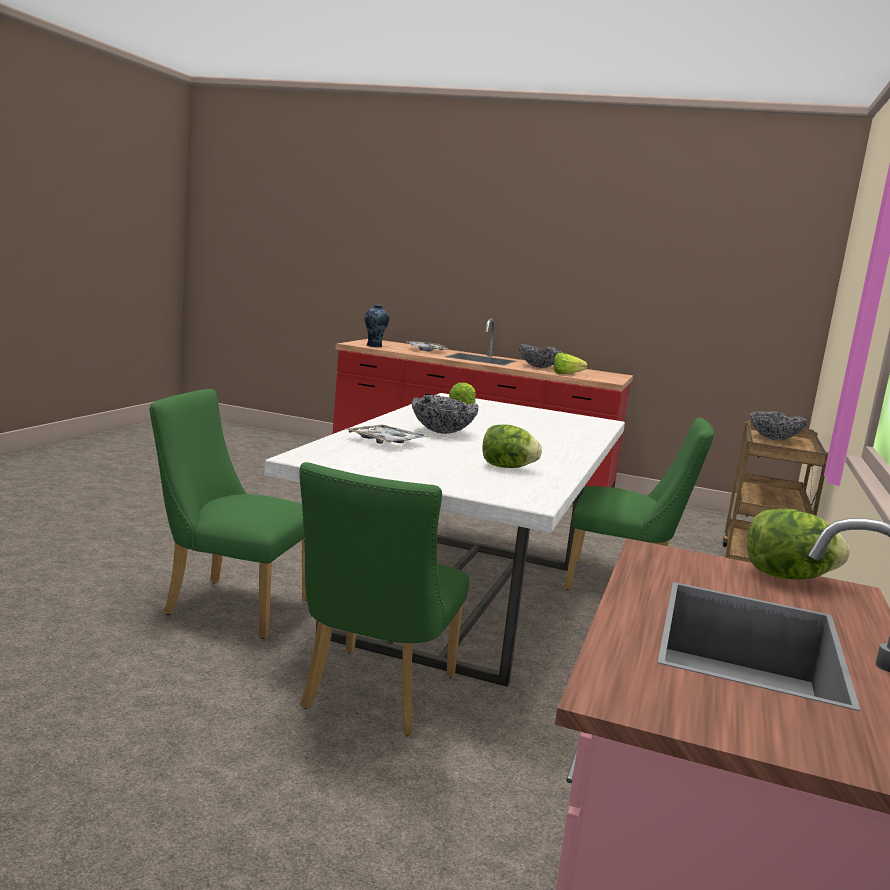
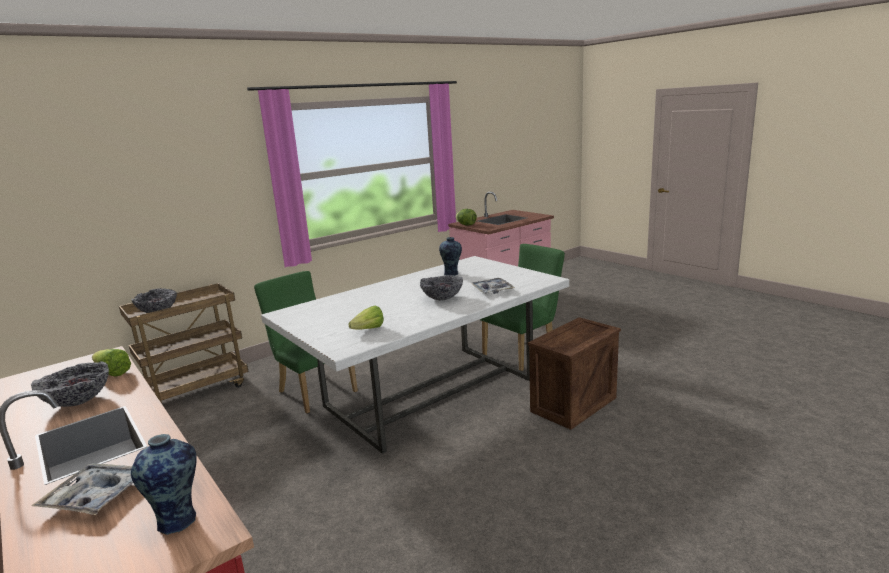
camera: 145 degrees left, 5 degrees up
green chair [149,389,307,639] -> crate [528,317,621,430]
lettuce [482,424,542,468] -> vase [439,237,462,276]

